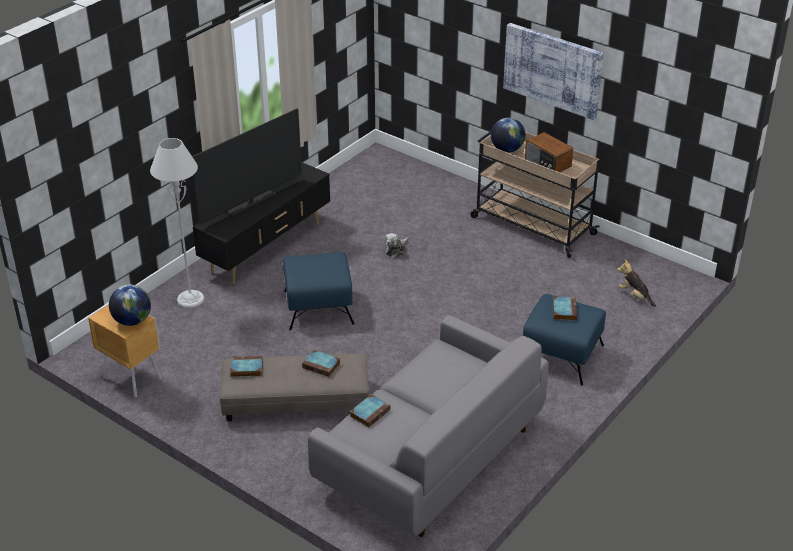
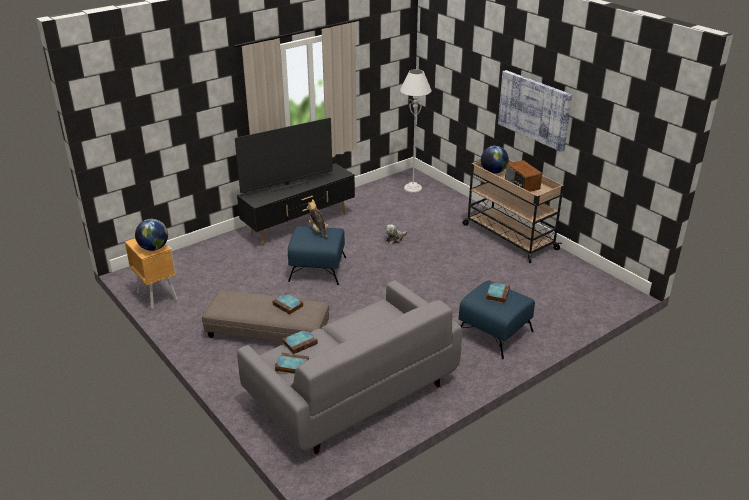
camera: 15 degrees right, 5 degrees down
grey floor lamp [150,138,204,308] -> grey floor lamp moved to [400,69,431,193]
book [230,356,263,377] -> book moved to [275,352,309,374]
plush toy [617,259,656,307] -> plush toy moved to [307,199,328,240]

